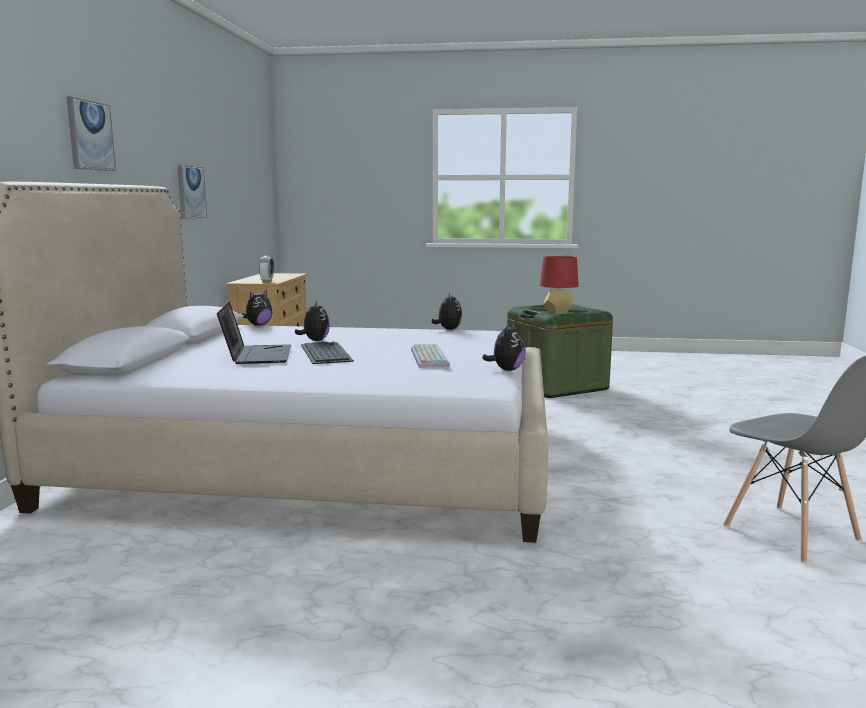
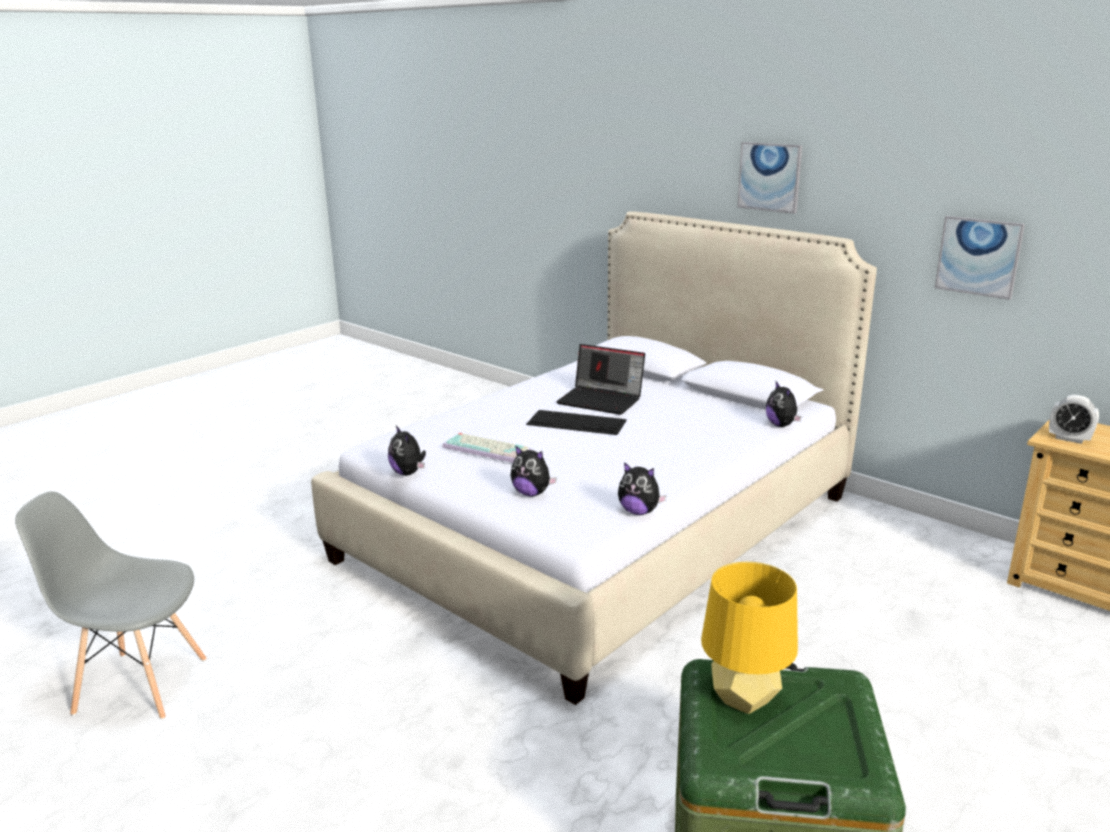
camera: 125 degrees right, 10 degrees up
plush toy [295,301,330,341] -> plush toy moved to [510,445,557,496]
red table lamp [540,256,579,315] -> yellow table lamp [701,562,798,714]

